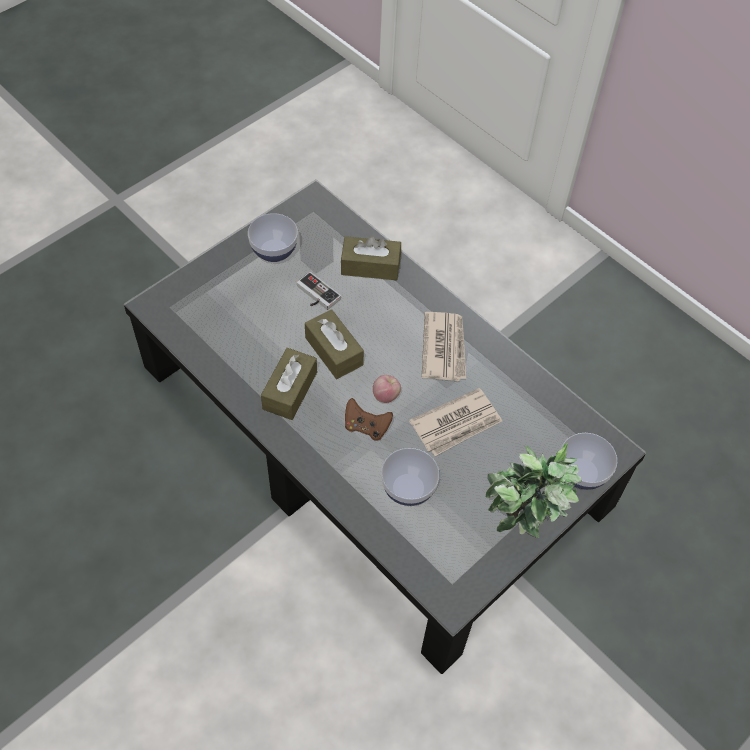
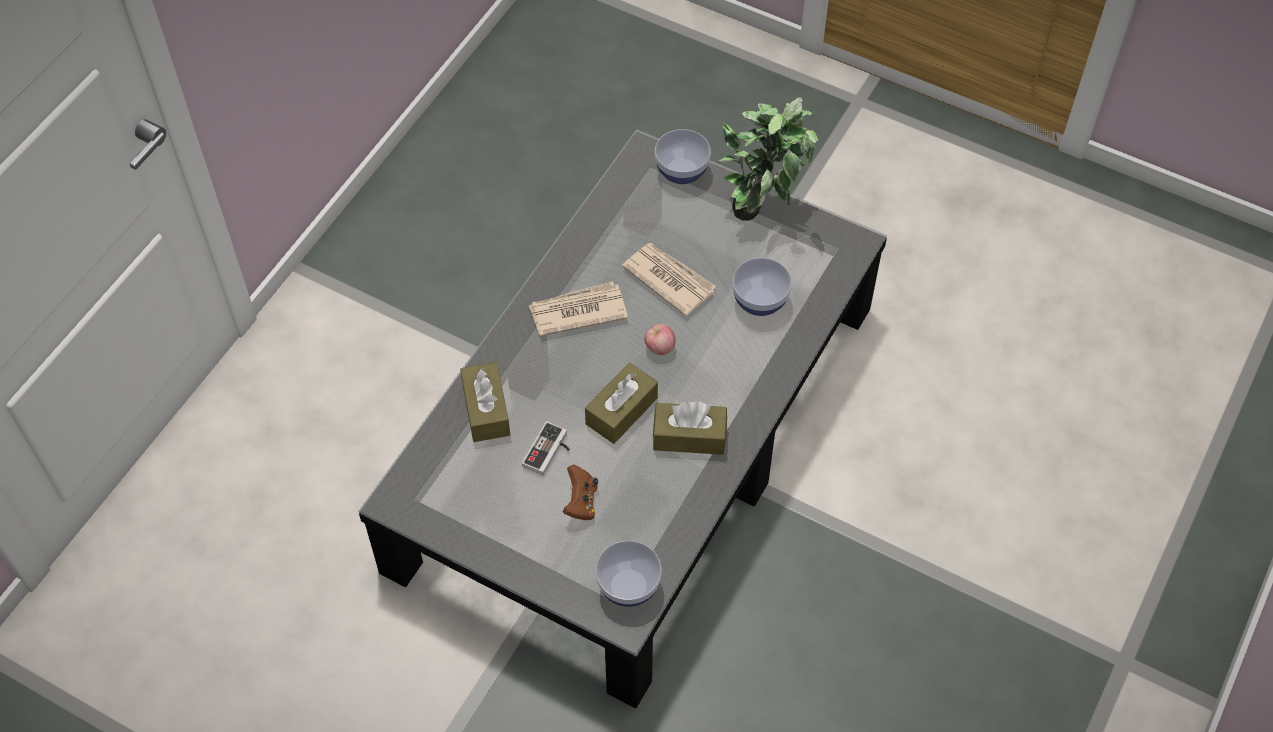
camera: 105 degrees left, 0 degrees up
bowl [248,213,298,262] -> bowl moved to [596,541,662,607]
brown game controller [345,398,393,441] -> brown game controller moved to [563,465,598,520]

